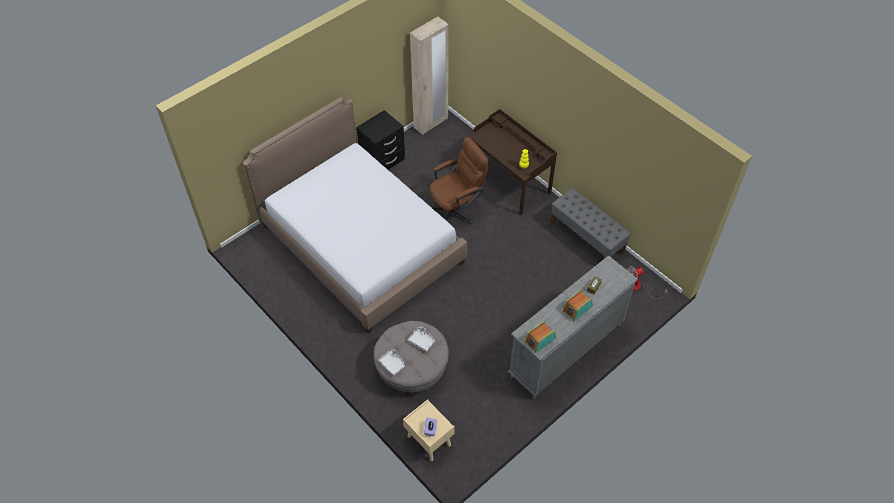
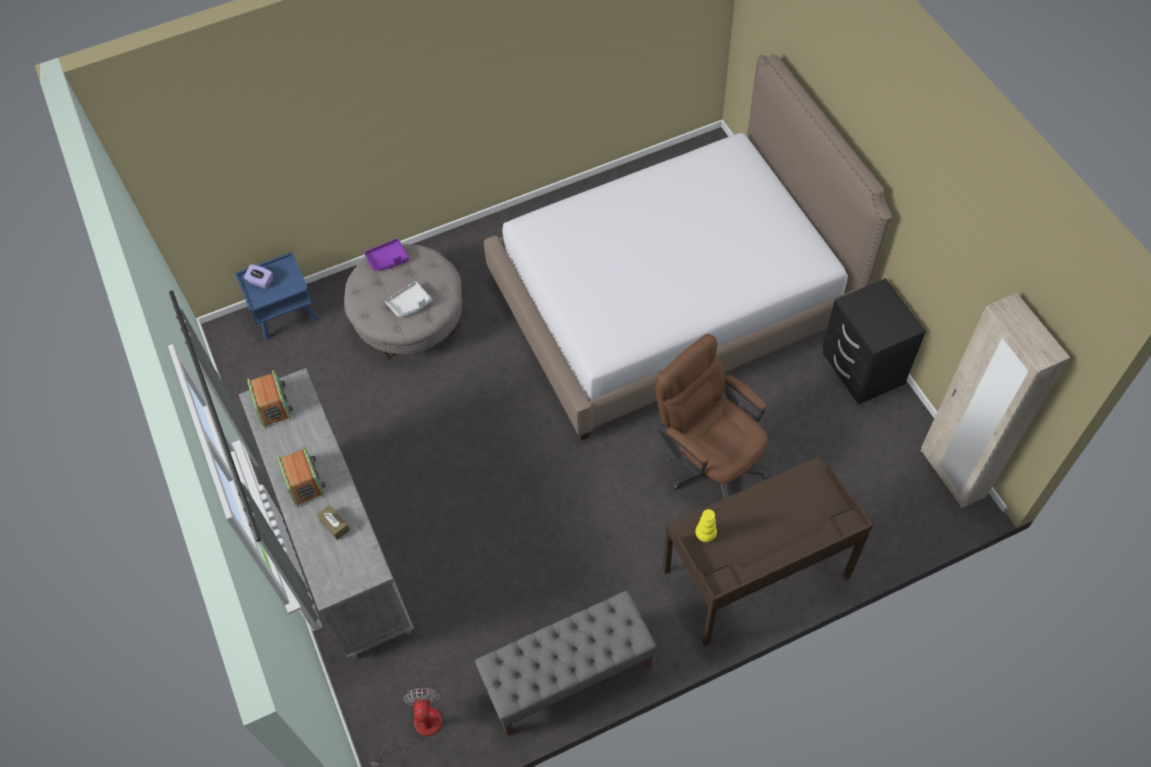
camera: 110 degrees right, 5 degrees up
grey tray [378,349,405,376] -> purple tray [364,238,409,271]
beige nightstand [403,399,455,461] -> blue nightstand [235,252,318,340]
brown office chair [430,137,489,224] -> brown office chair turned 150 degrees clockwise [656,334,768,499]

